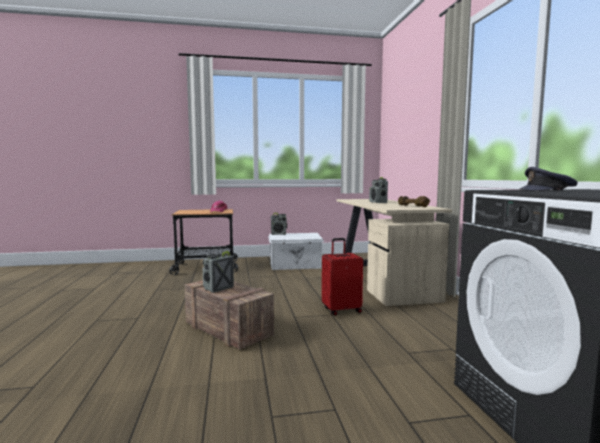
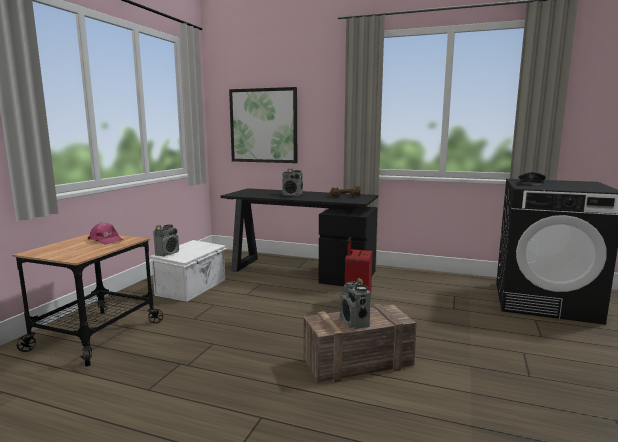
camera: 60 degrees left, 5 degrees up
beige desk [337,199,452,306] -> black desk [221,188,378,286]
none -> picture [229,87,297,163]

